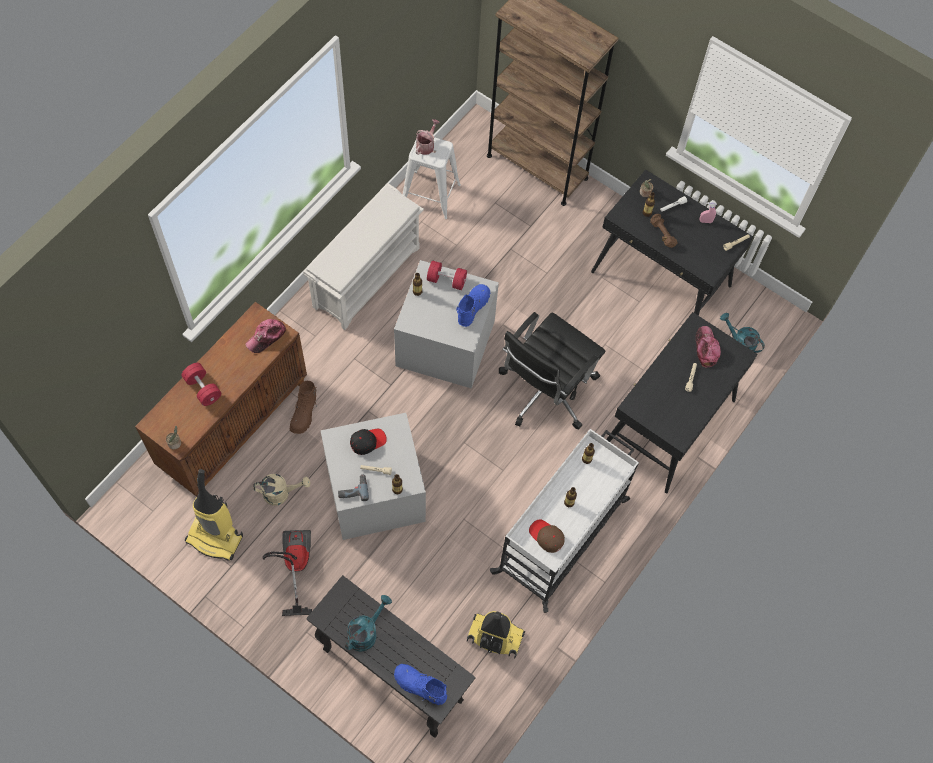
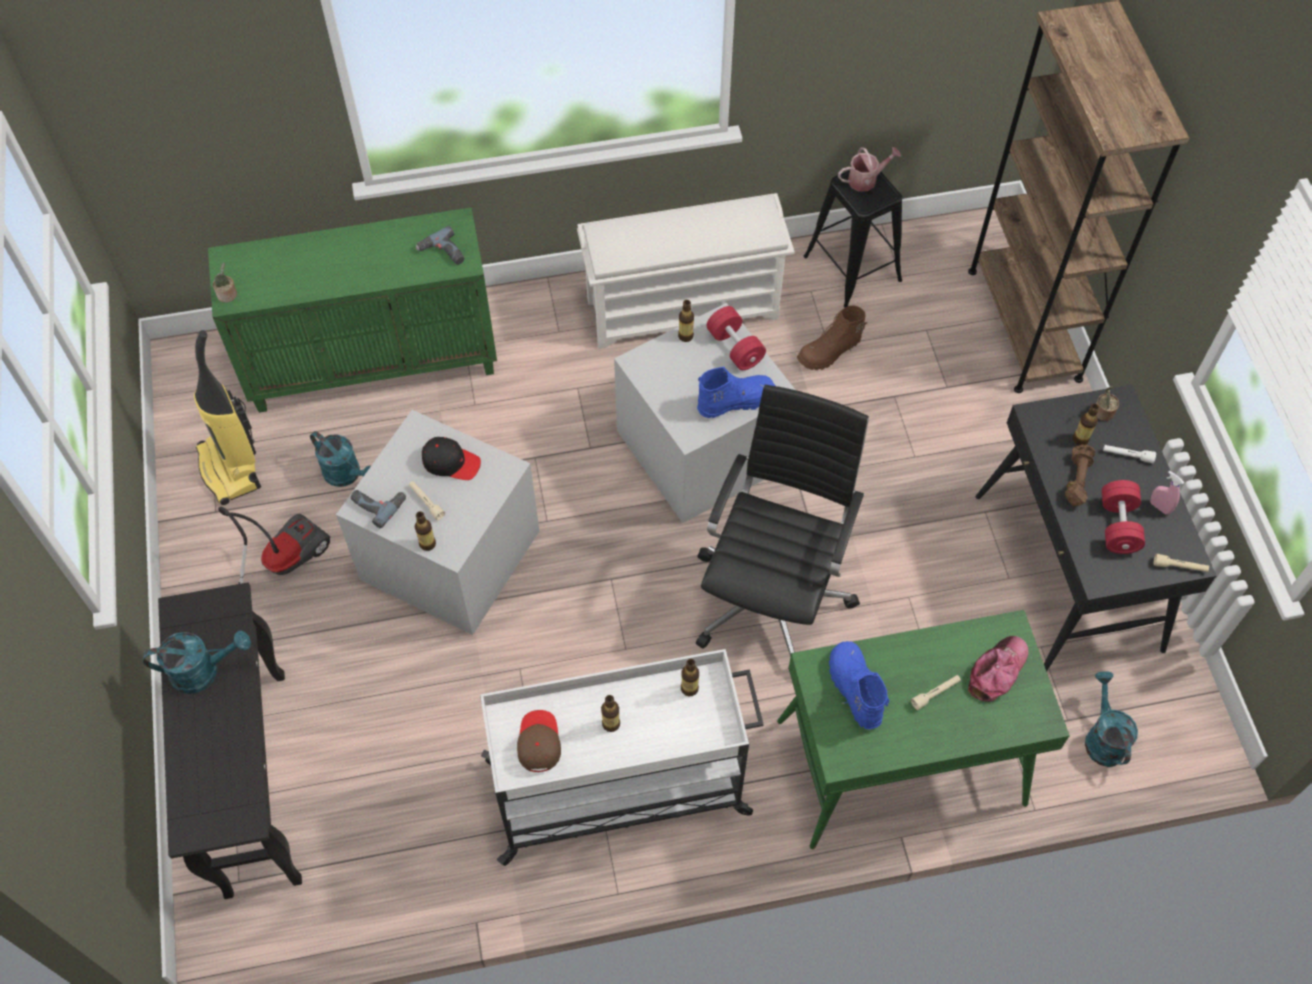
camera: 45 degrees right, 5 degrees down
brown cabinet [135,302,307,496] -> green cabinet [208,207,497,413]
red dumbbell [182,363,221,406] -> red dumbbell moved to [1102,480,1145,554]
cap [245,319,286,353] -> power drill [416,226,464,264]
beige watering can [253,474,310,506] -> turquoise watering can [310,431,371,487]
brown boot [289,381,317,434] -> brown boot moved to [797,305,867,370]
blue boot [394,664,447,705] -> blue boot moved to [829,641,889,729]
white stool [403,137,461,219] -> black stool [804,170,902,308]
vacuum cleaner [467,611,525,658] -> none
black office chair [499,312,605,430] -> black office chair turned 120 degrees clockwise [696,384,869,672]
black desk [606,312,757,493] -> green desk [777,610,1070,849]

